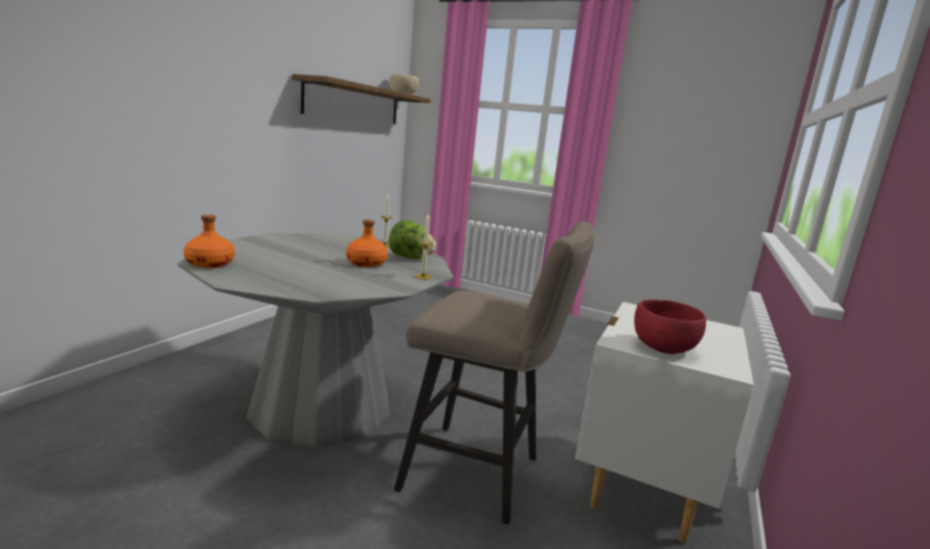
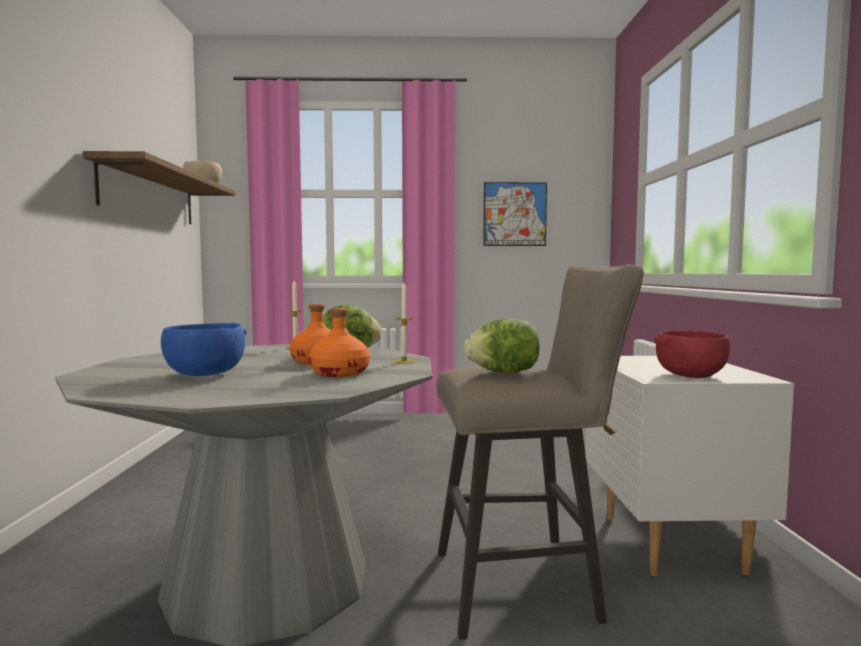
camera: 25 degrees left, 10 degrees down
orange bottle [184,214,235,268] -> orange bottle moved to [309,308,370,377]
none -> blue bowl [161,323,247,376]
none -> lettuce [464,318,540,373]
none -> picture [483,182,547,246]

